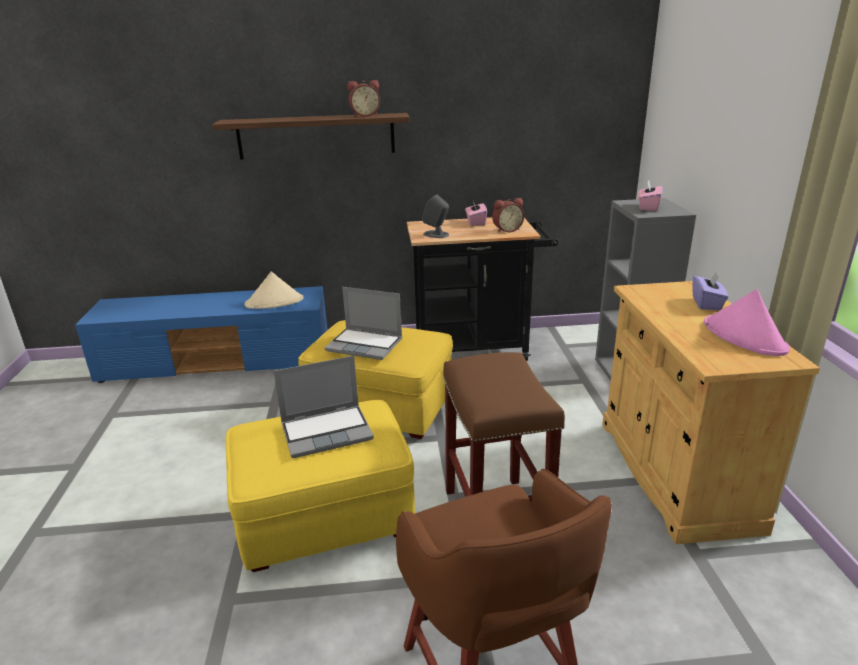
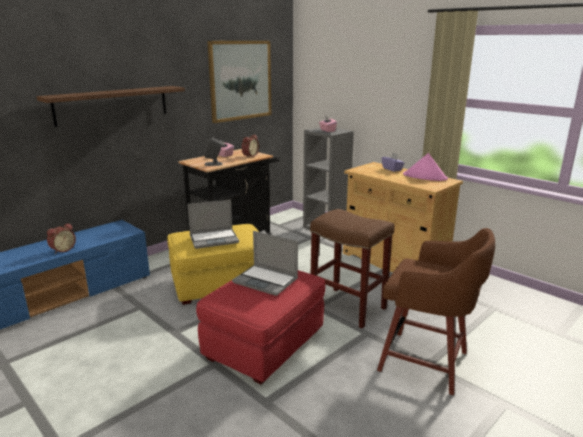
camera: 40 degrees left, 5 degrees down
yellow ottoman [226,400,415,572] -> red ottoman [196,270,325,385]
beige hat [244,272,304,309] -> none
laptop [274,355,374,458] -> laptop turned 90 degrees clockwise [232,231,298,296]
alarm clock [348,80,380,116] -> alarm clock moved to [47,223,76,254]
none -> picture [207,41,271,123]

